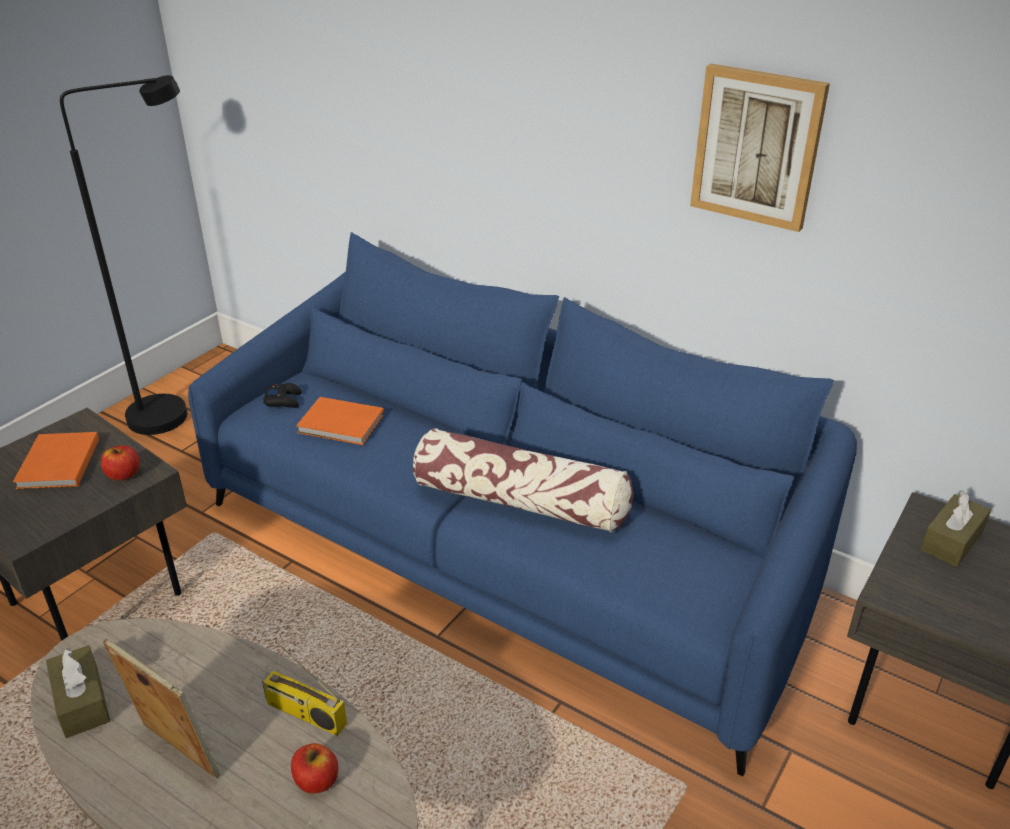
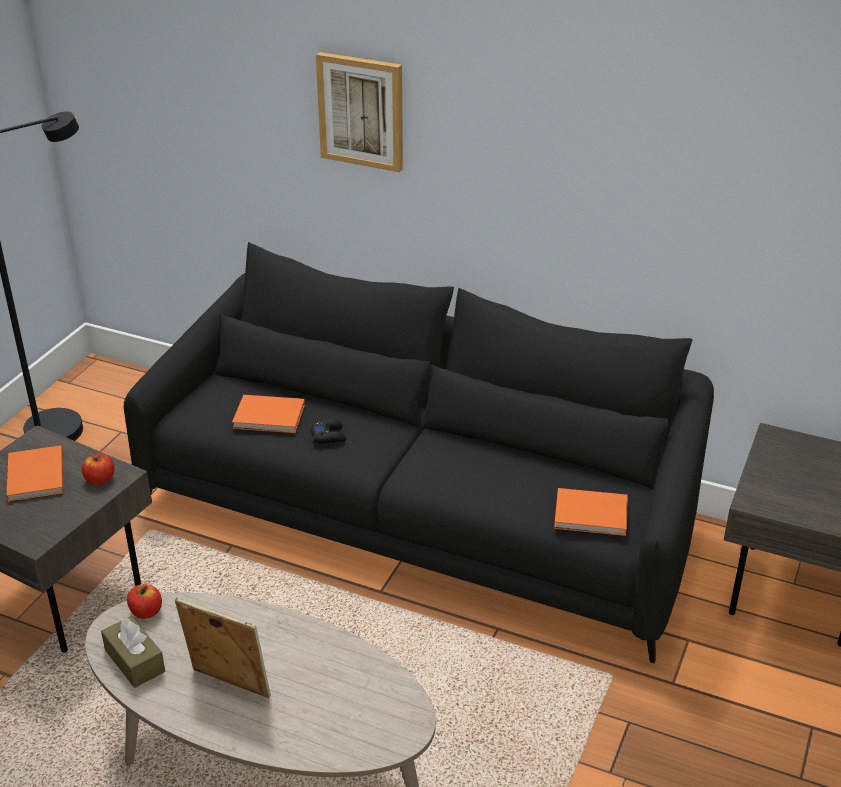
camera: 10 degrees left, 0 degrees up
blue sofa [188,232,857,776] -> black sofa [124,242,714,663]
radio [262,641,347,736] -> none
black game controller [263,383,302,408] -> black game controller moved to [310,419,346,443]
apple [291,743,338,794] -> apple moved to [127,584,162,619]
pillow [413,428,633,532] -> none
picture [690,64,830,232] -> picture moved to [316,52,403,172]
brown tissue box [920,492,991,567] -> none
none -> orange book [554,488,628,536]

